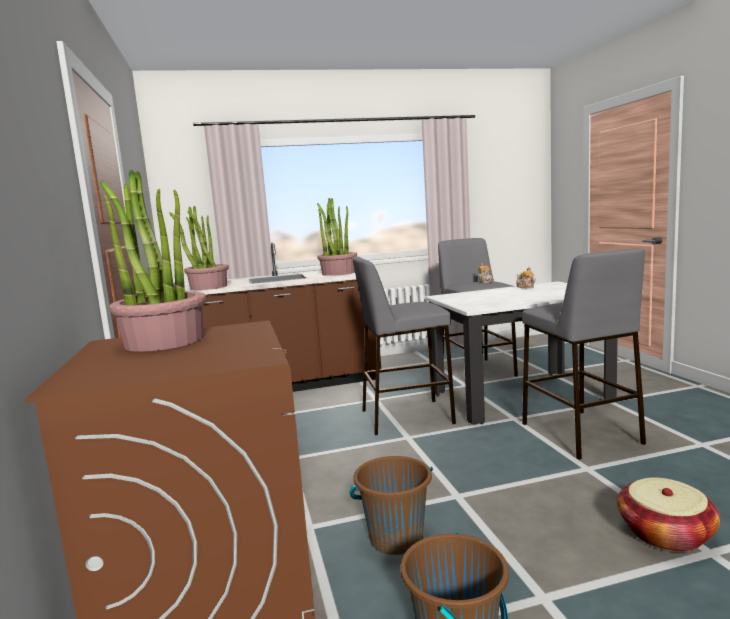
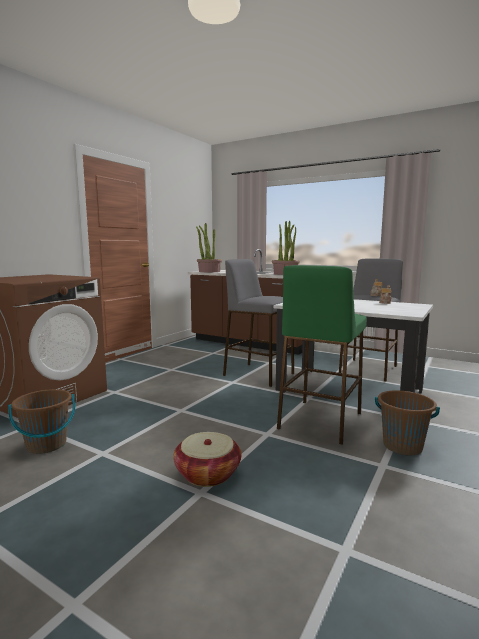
camera: 45 degrees right, 0 degrees up
potted plant [100,170,206,352] -> none
brown bucket [349,456,433,555] -> brown bucket moved to [375,390,440,456]
grey stool [522,248,646,460] -> green stool [277,265,367,445]

